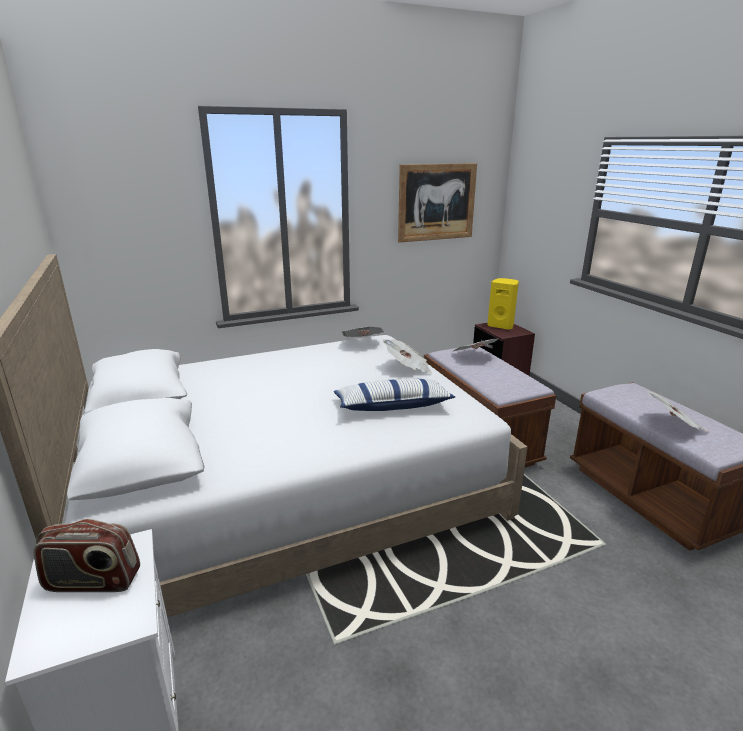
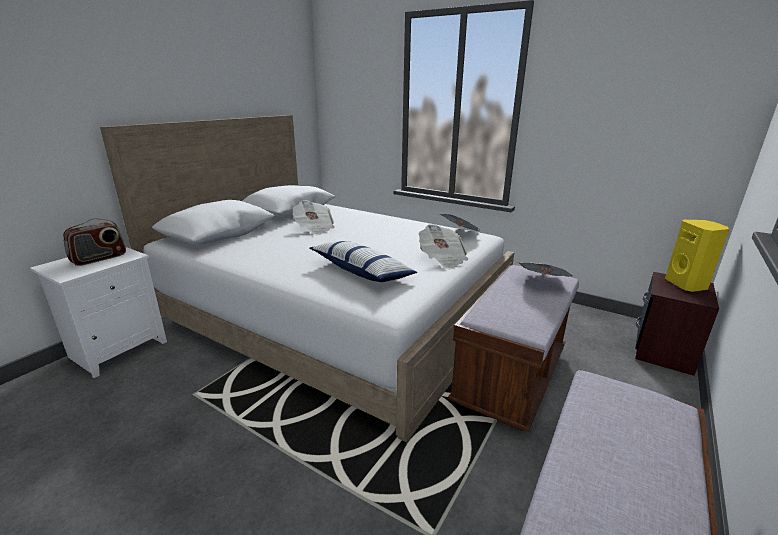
camera: 55 degrees right, 0 degrees up
radio [33,519,140,592] -> radio turned 105 degrees counterclockwise [63,218,126,266]
picture [398,163,477,243] -> none
newspaper [648,391,710,432] -> newspaper moved to [293,200,335,235]

